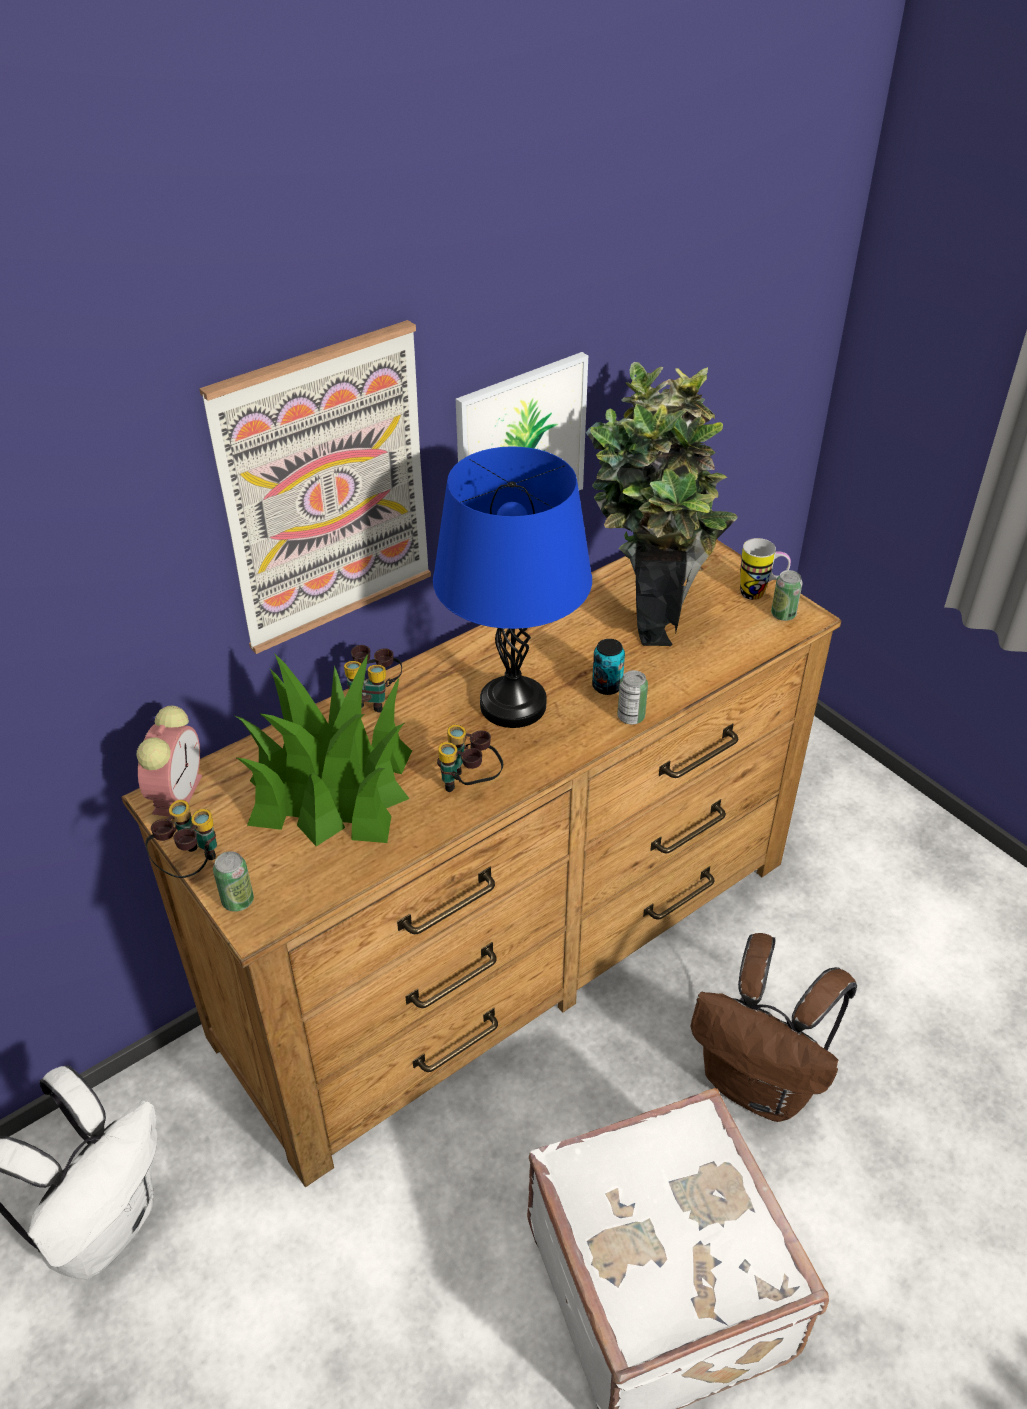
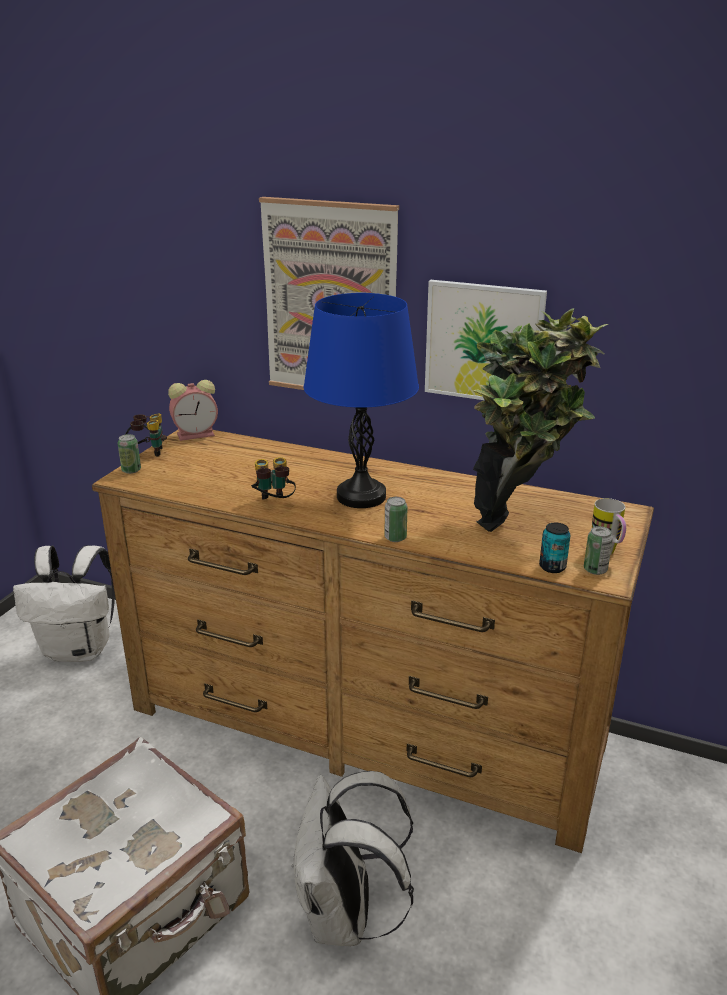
camera: 60 degrees right, 15 degrees down
potted plant [235,653,412,846] -> none
binoculars [344,645,402,713] -> none
can [592,639,625,695] -> can moved to [539,523,571,573]
brown backpack [690,933,857,1122] -> white backpack [292,771,414,946]

